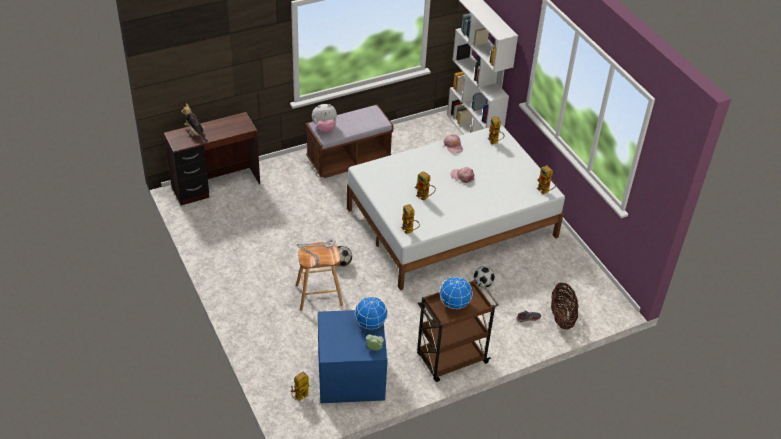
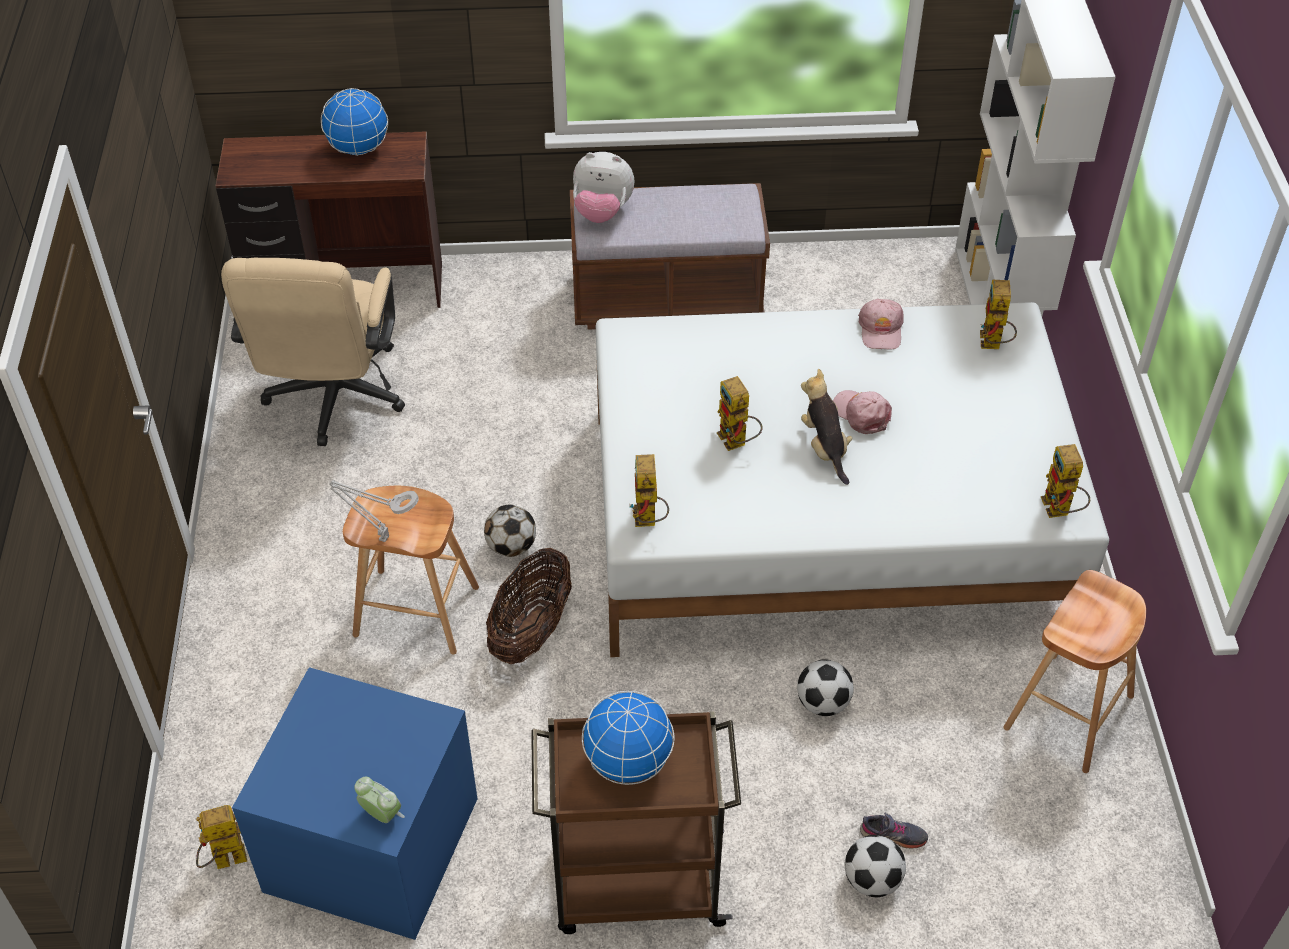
camera: 25 degrees right, 5 degrees up
plush toy [181,104,208,142] -> plush toy moved to [801,369,852,485]
globe [355,297,388,329] -> globe moved to [321,88,388,156]
basket [551,283,578,329] -> basket moved to [486,548,572,664]
none -> beige office chair [221,258,405,446]
none -> football [845,835,906,897]
none -> brown stool [1003,570,1146,773]

